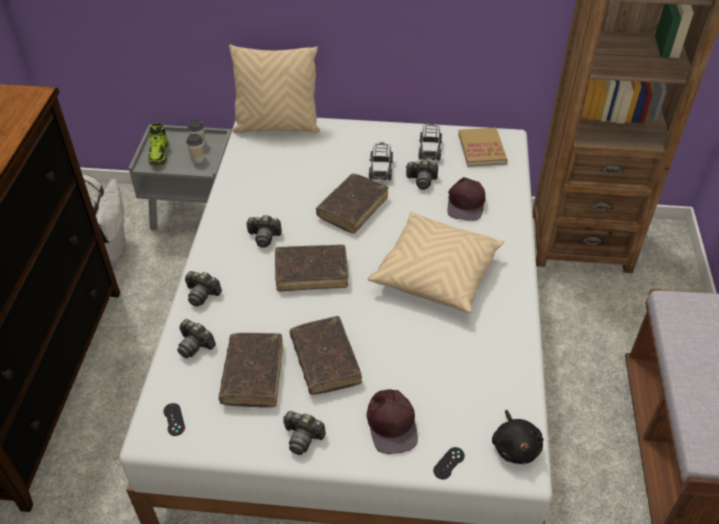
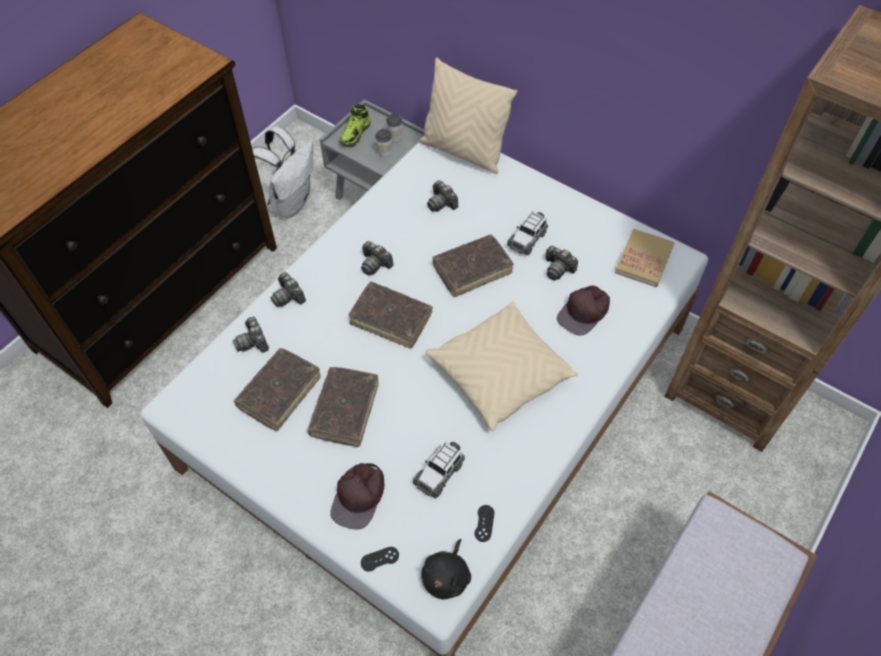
camera: 30 degrees right, 10 degrees up
black game controller [163,403,185,436] -> black game controller moved to [475,505,494,542]
camera [283,411,326,455] -> camera moved to [427,180,459,212]
toy car [418,124,442,161] -> toy car moved to [413,441,465,499]

